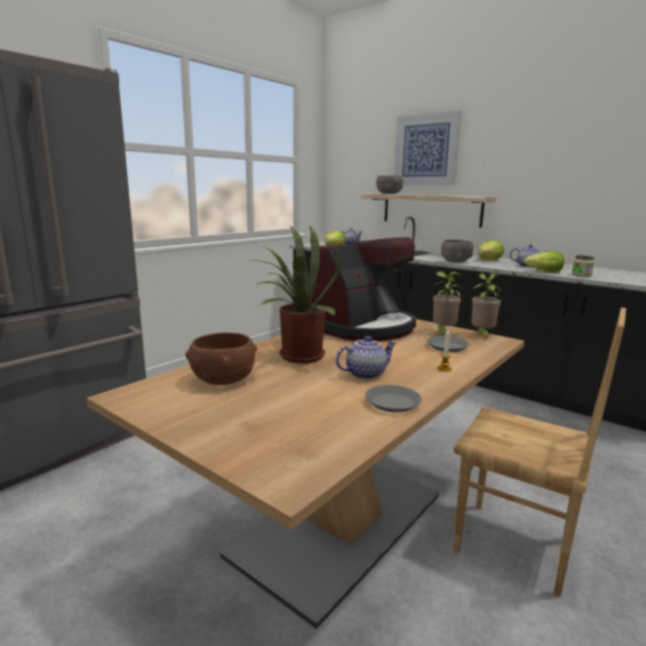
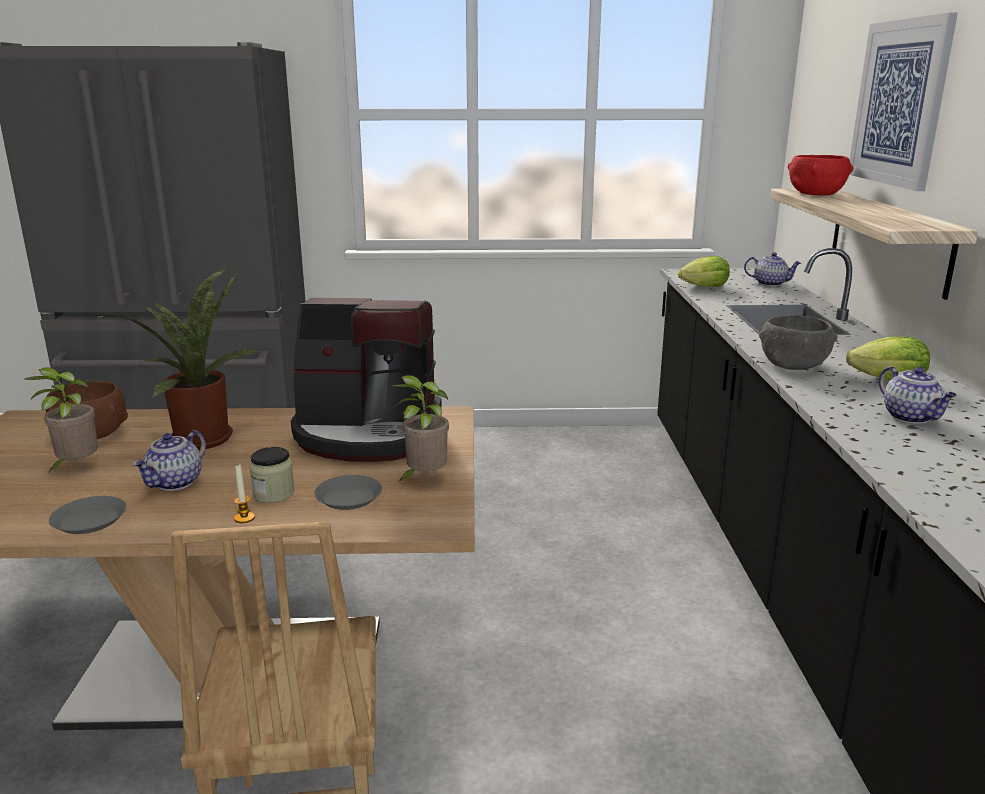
camera: 50 degrees right, 5 degrees up
teapot [336,336,397,379] -> teapot turned 90 degrees clockwise [132,430,206,491]
grey bowl [376,175,403,194] -> red bowl [788,155,854,195]
potted plant [471,273,502,339] -> potted plant moved to [23,368,98,471]
lettuce [523,251,564,272] -> none
jar [572,255,594,277] -> jar moved to [249,447,295,503]

